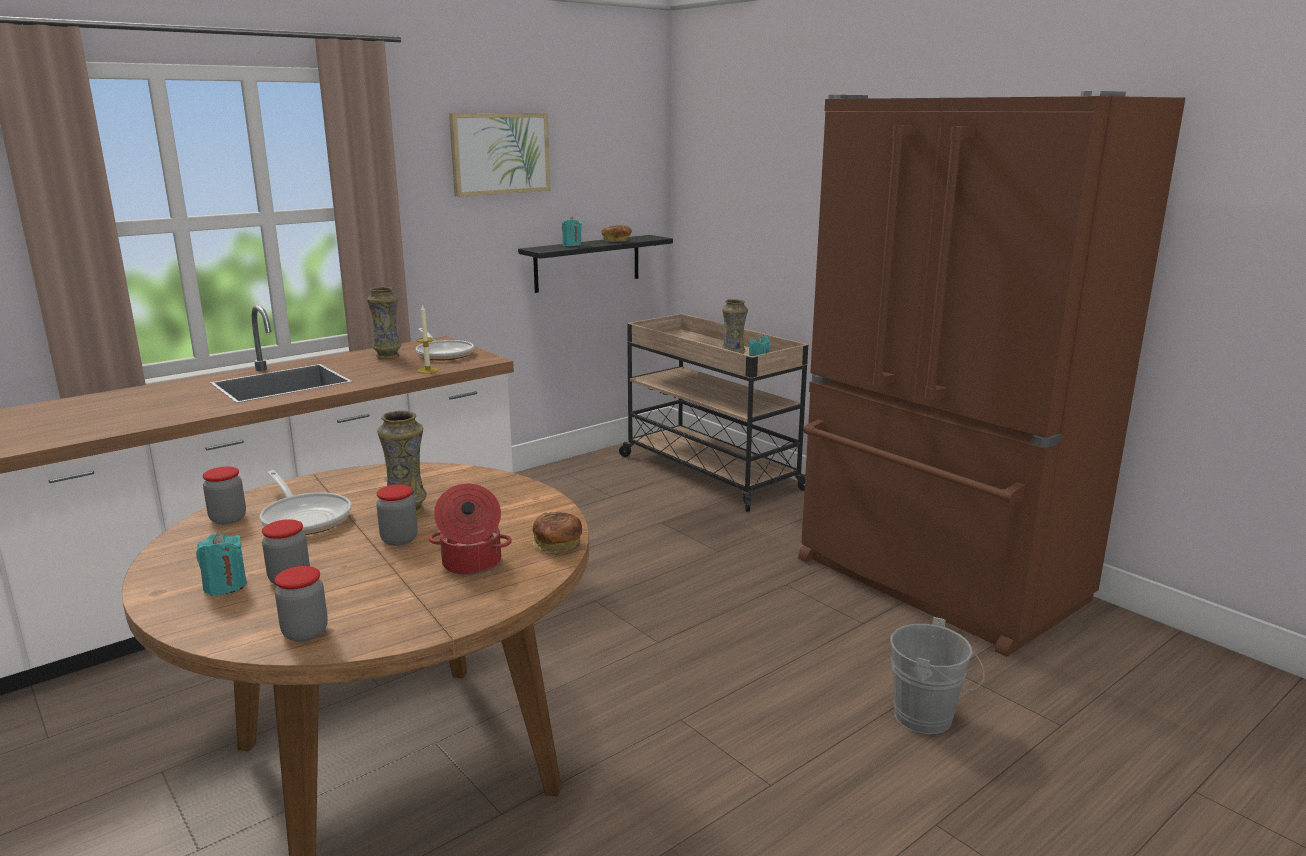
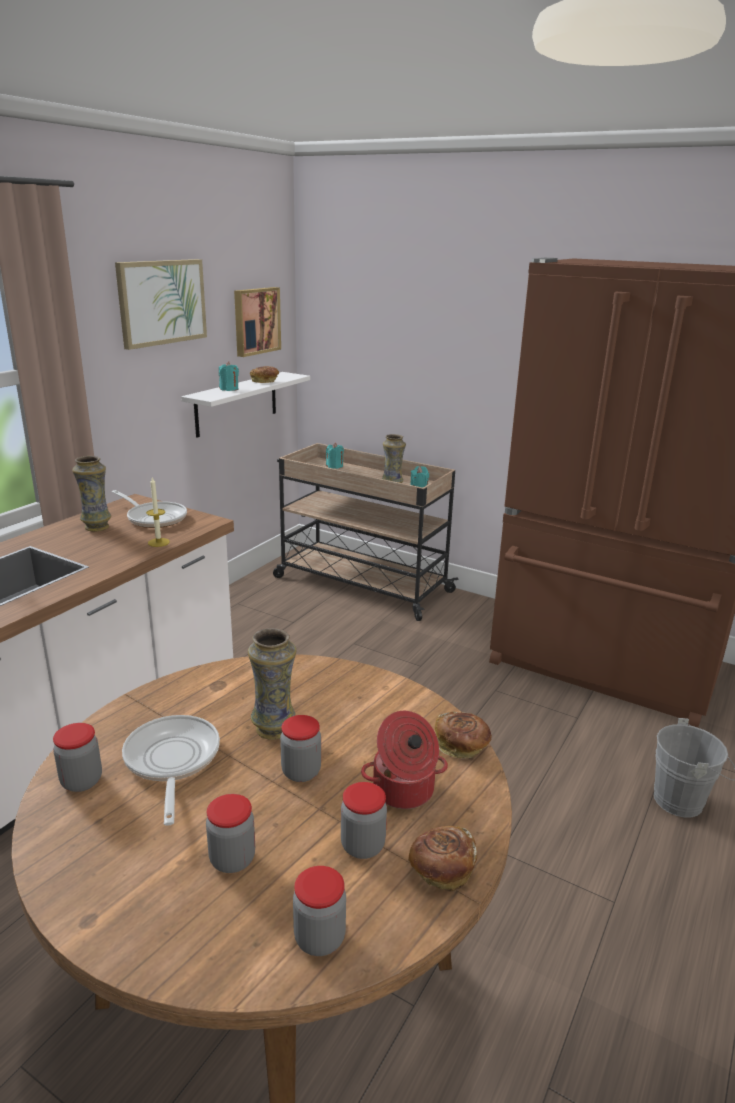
camera: 20 degrees left, 5 degrees up
turquoise candle [196,532,247,596] -> turquoise candle moved to [326,443,344,469]
frying pan [260,470,352,535] -> frying pan turned 135 degrees counterclockwise [122,715,220,826]
black shelf [518,235,673,293] -> white shelf [181,372,310,438]
none -> picture [234,287,281,357]
none -> jar [341,782,387,859]
none -> bread [408,826,477,892]

